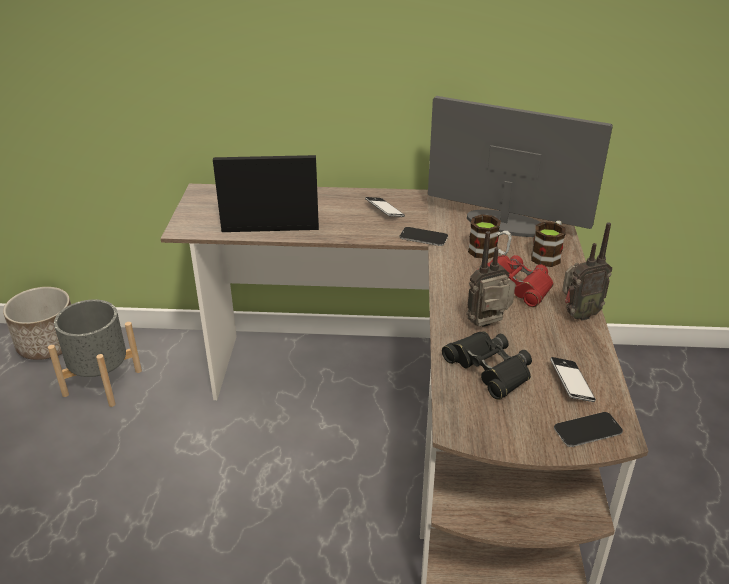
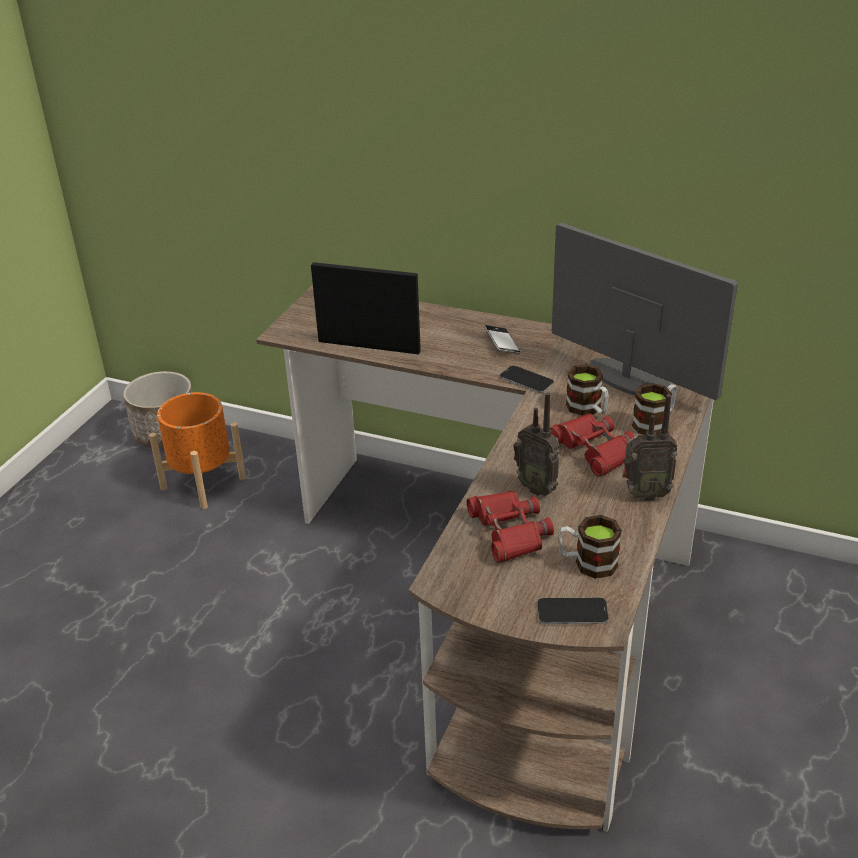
camera: 20 degrees right, 0 degrees up
grey planter [48,299,142,407] -> orange planter [149,392,246,509]
black binoculars [442,331,532,400] -> red binoculars [467,490,554,563]
radio [466,231,515,327] -> radio turned 135 degrees counterclockwise [513,392,560,496]
phone [550,357,596,402] -> mug [558,515,622,579]

